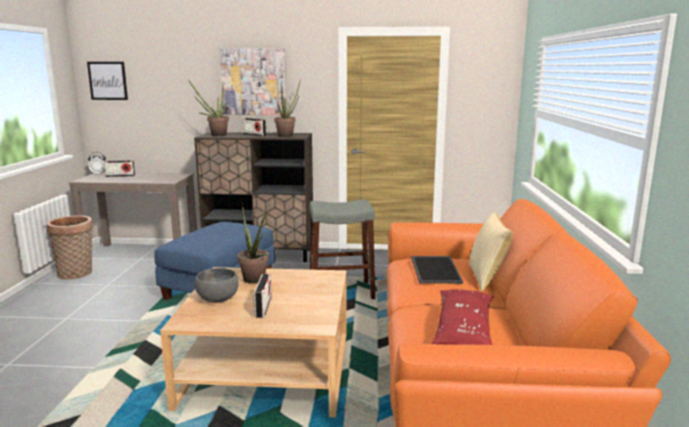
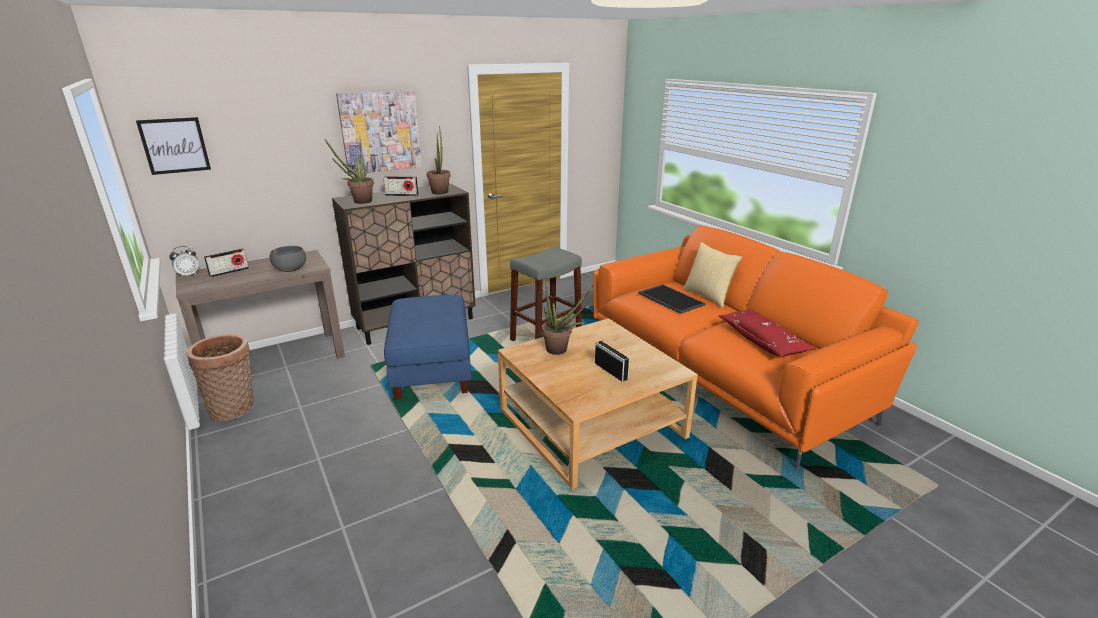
camera: 35 degrees left, 10 degrees up
grey bowl [195,268,239,303] -> grey bowl moved to [269,246,306,272]

